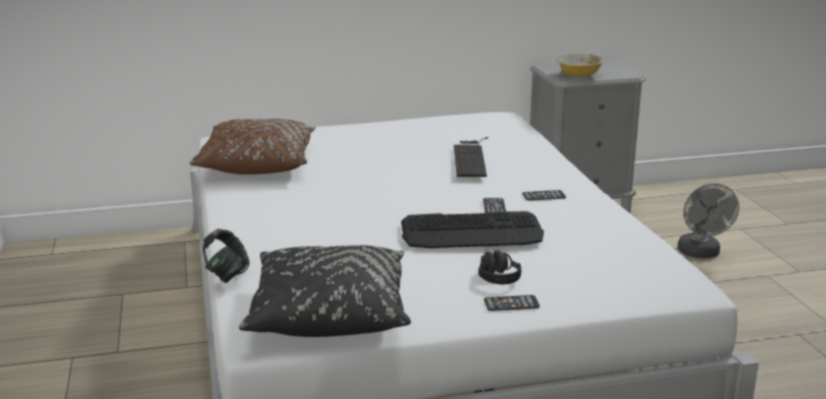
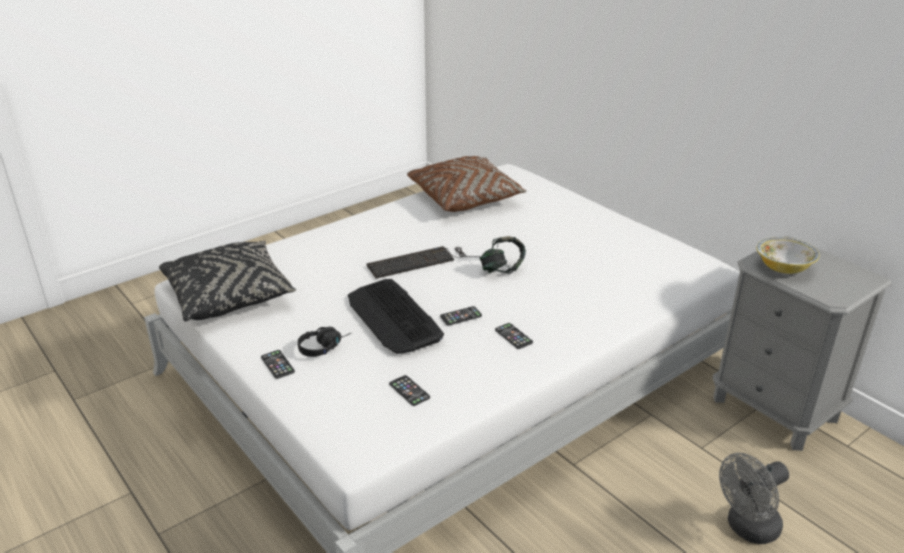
camera: 65 degrees right, 10 degrees up
headphones [203,229,250,283] -> headphones moved to [480,236,526,274]
keyboard [454,137,488,177] -> keyboard moved to [366,246,481,279]
none -> phone [389,375,430,406]

